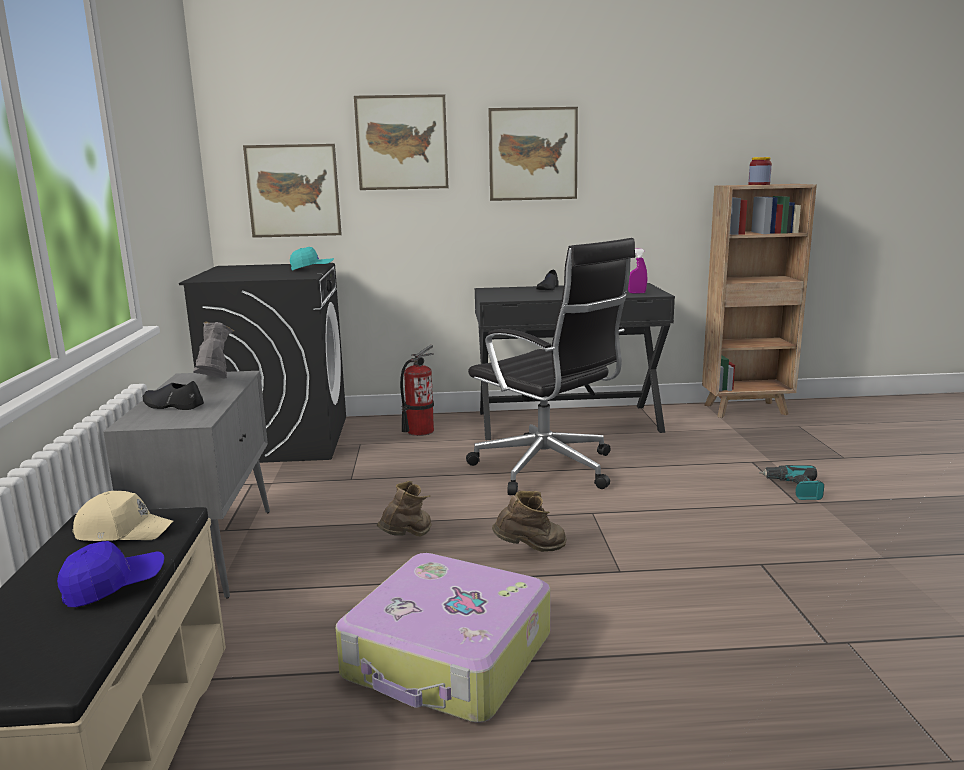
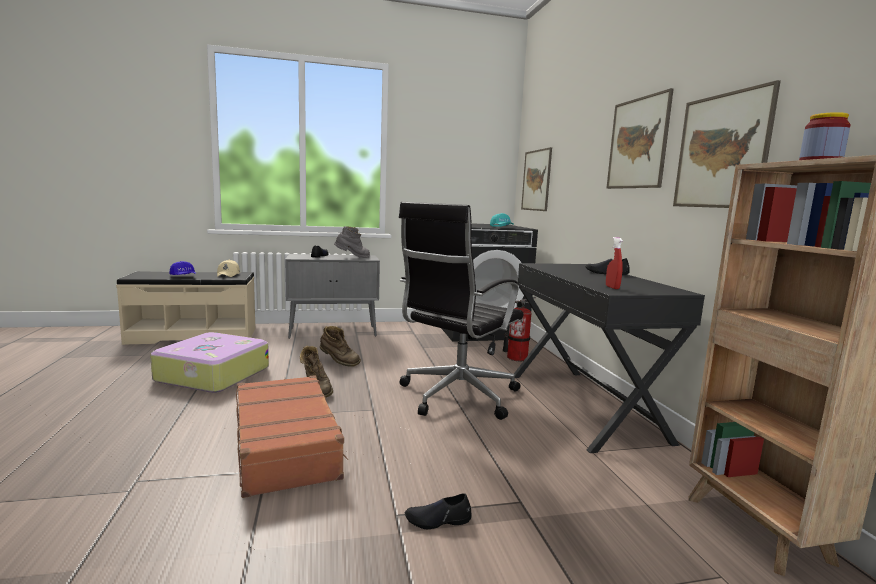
camera: 80 degrees right, 5 degrees down
picture [354,94,448,190] -> picture moved to [673,80,781,208]
purple spray bottle [628,249,647,294] -> red spray bottle [606,237,623,289]
power drill [759,465,824,500] -> black shoe [405,493,471,529]
none -> brown suitcase [236,375,348,498]

